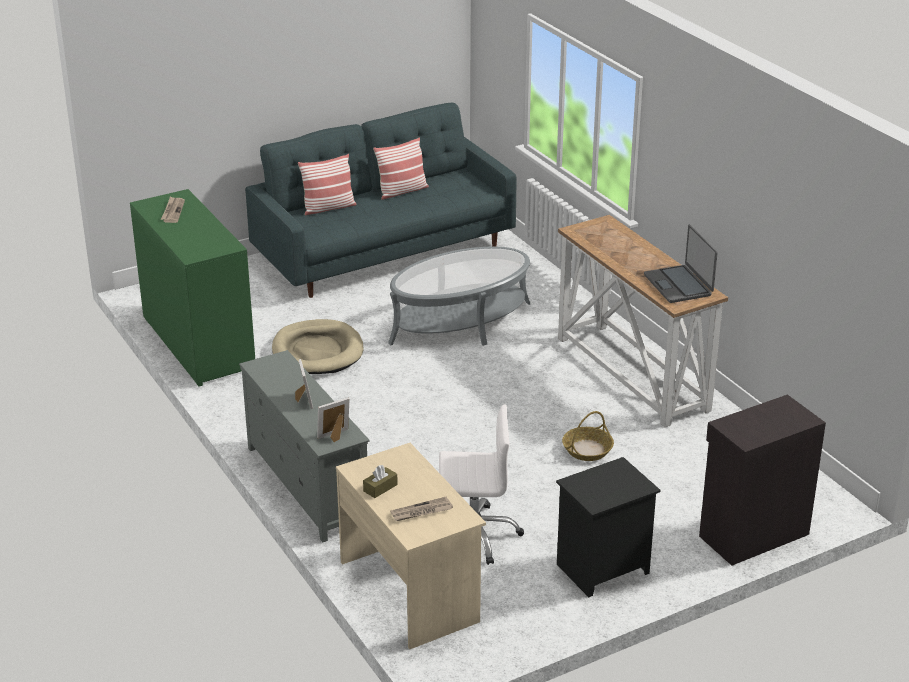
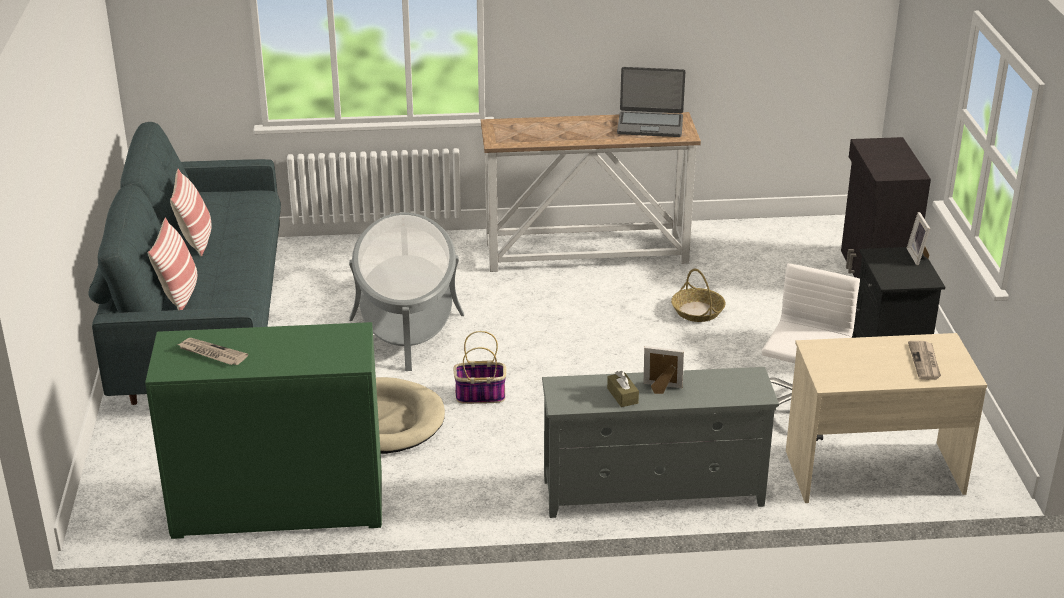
camera: 65 degrees left, 0 degrees up
picture frame [317,398,350,442] -> picture frame moved to [907,212,930,265]
brown tissue box [363,465,398,498] -> brown tissue box moved to [607,371,639,407]
none -> basket [453,331,506,404]

